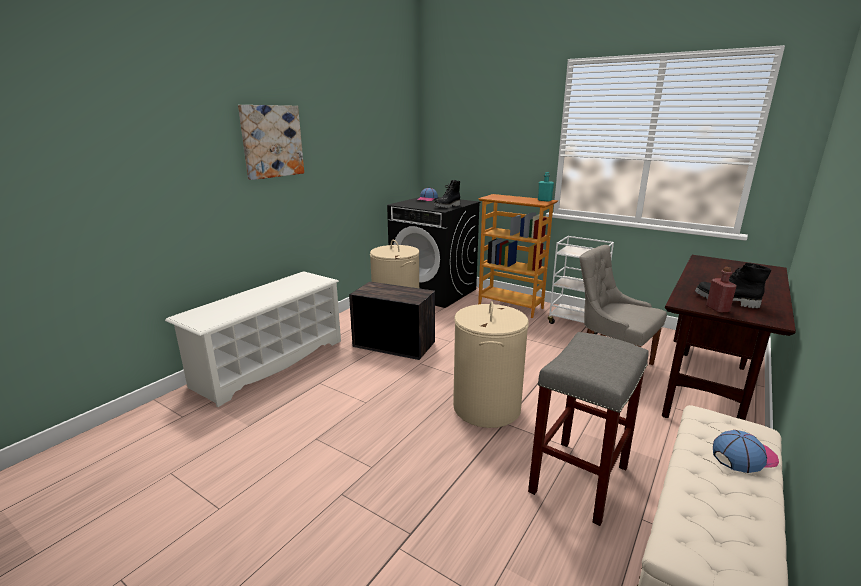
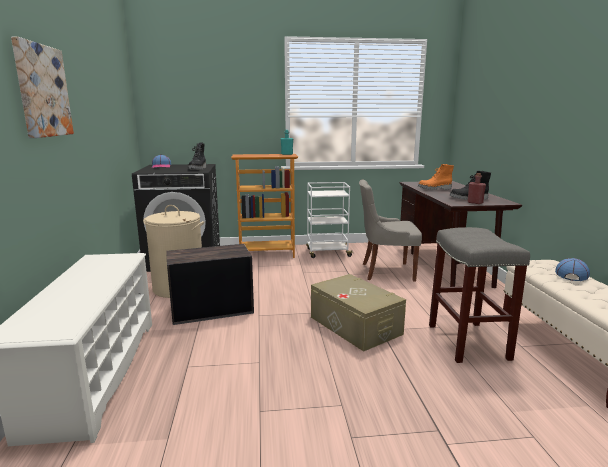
camera: 40 degrees left, 5 degrees down
beige laundry basket [453,301,529,428] -> beige storage box [311,274,406,351]
none -> orange boot [418,164,454,190]

